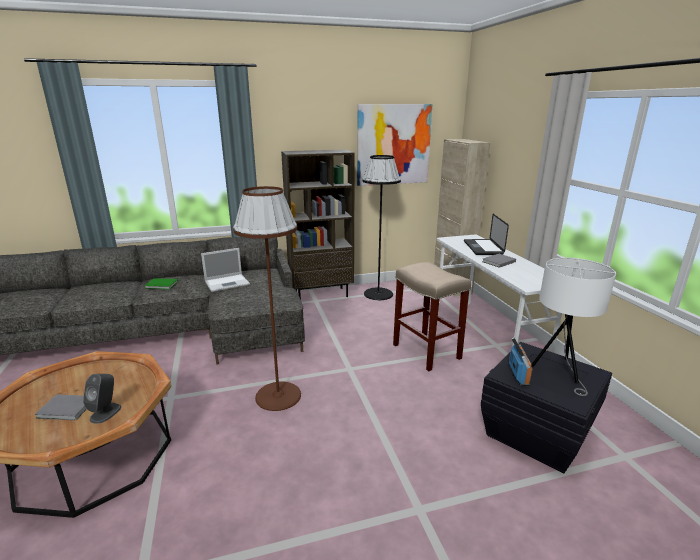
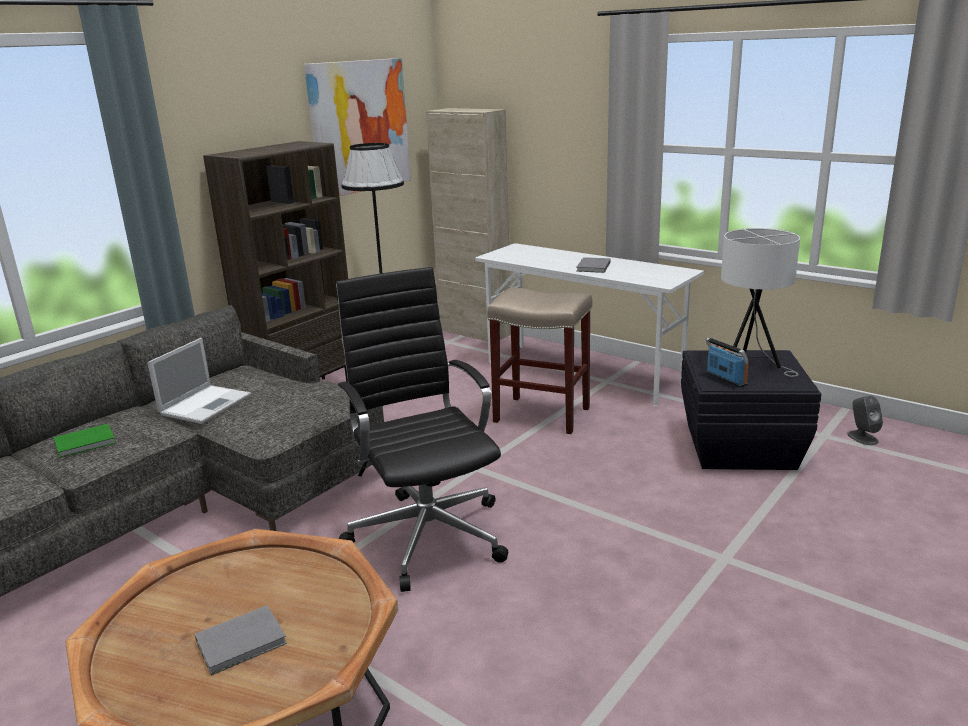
camera: 35 degrees left, 0 degrees up
grey speaker [83,374,121,424] -> grey speaker moved to [847,395,883,445]
brown floor lamp [233,186,301,411] -> black office chair [336,267,508,592]
laptop [464,214,509,255] -> none

